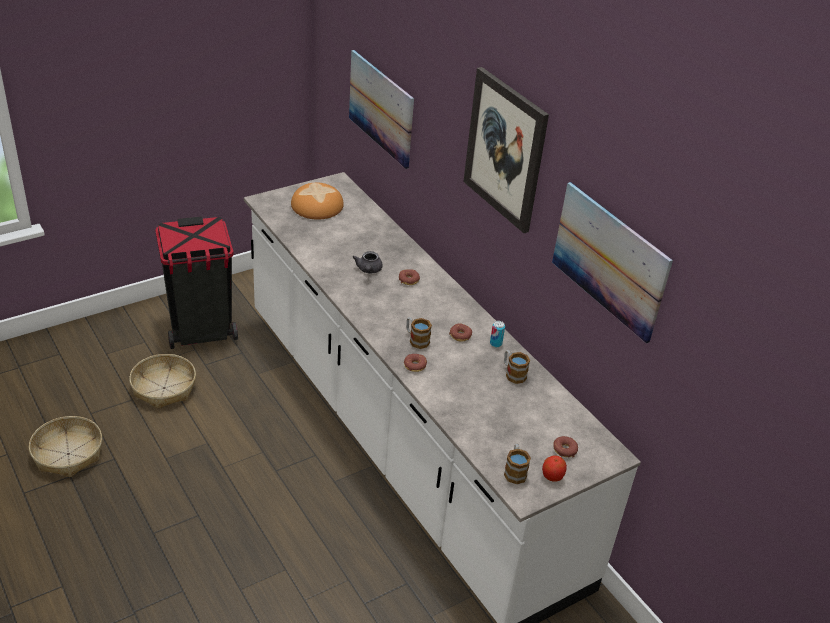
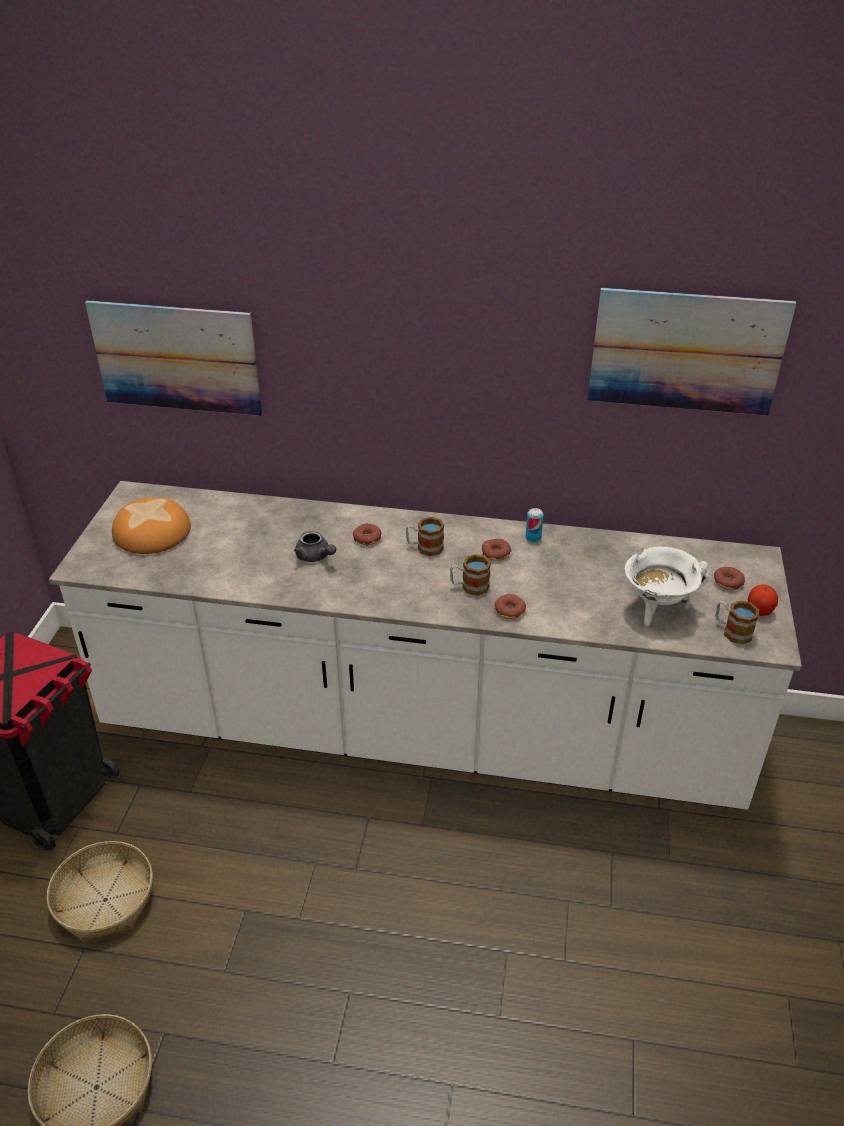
camera: 45 degrees left, 0 degrees up
picture [463,67,549,233] -> none
mug [504,350,530,384] -> mug moved to [406,517,444,556]
none -> white cooking pot [625,547,709,627]

